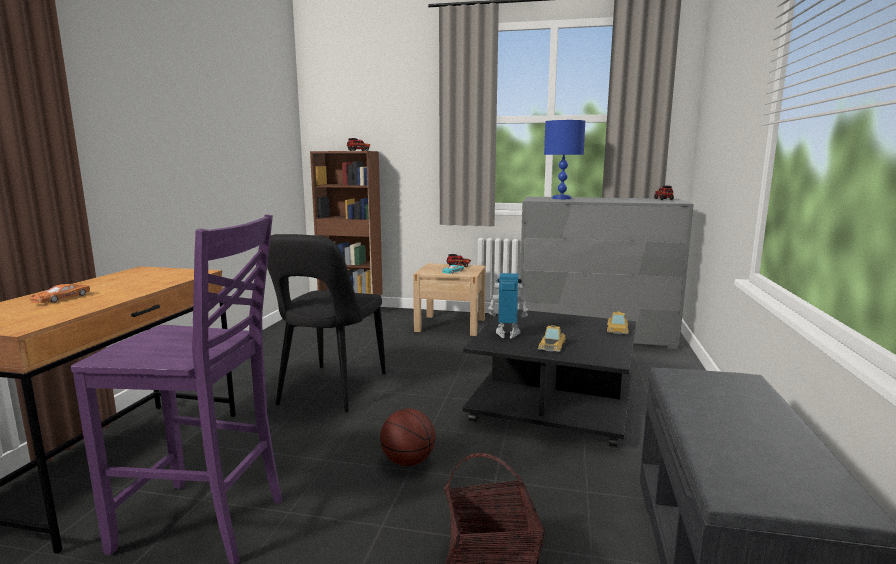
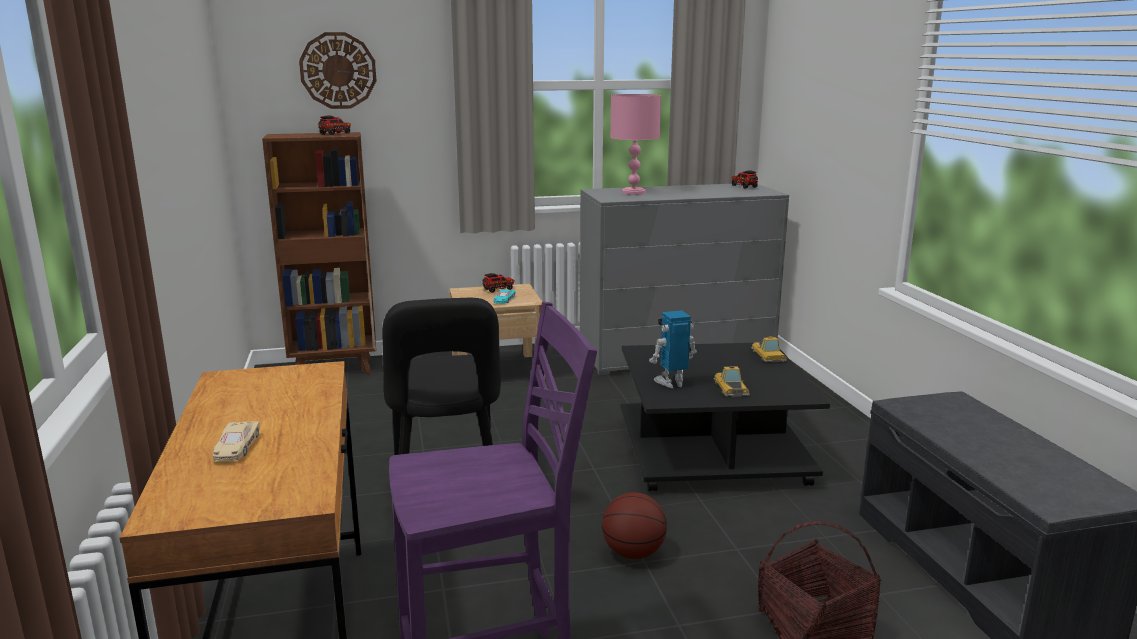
camera: 25 degrees left, 5 degrees up
orange toy car [30,284,90,303] -> beige toy car [213,421,260,462]
blue table lamp [544,120,585,199] -> pink table lamp [610,94,661,195]
none -> wall clock [299,32,376,109]

